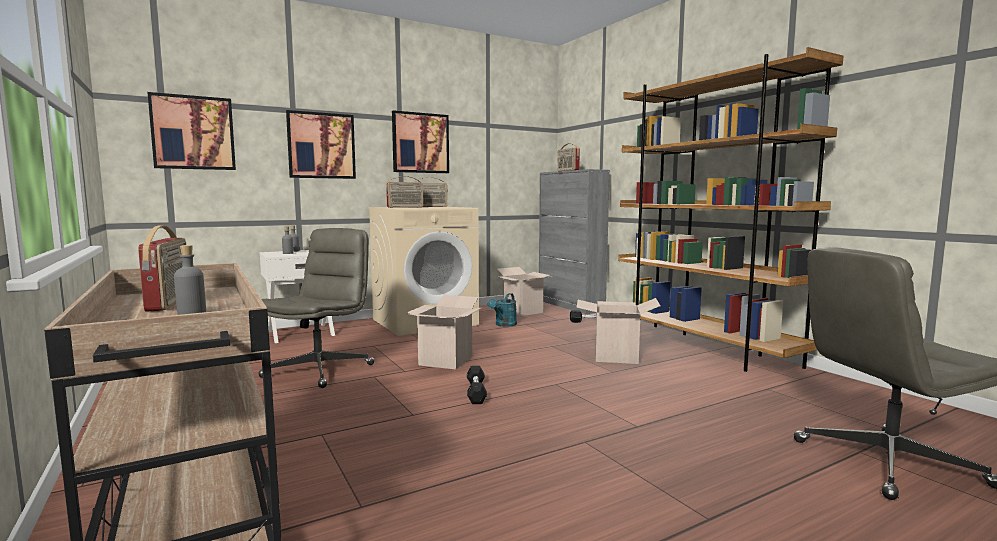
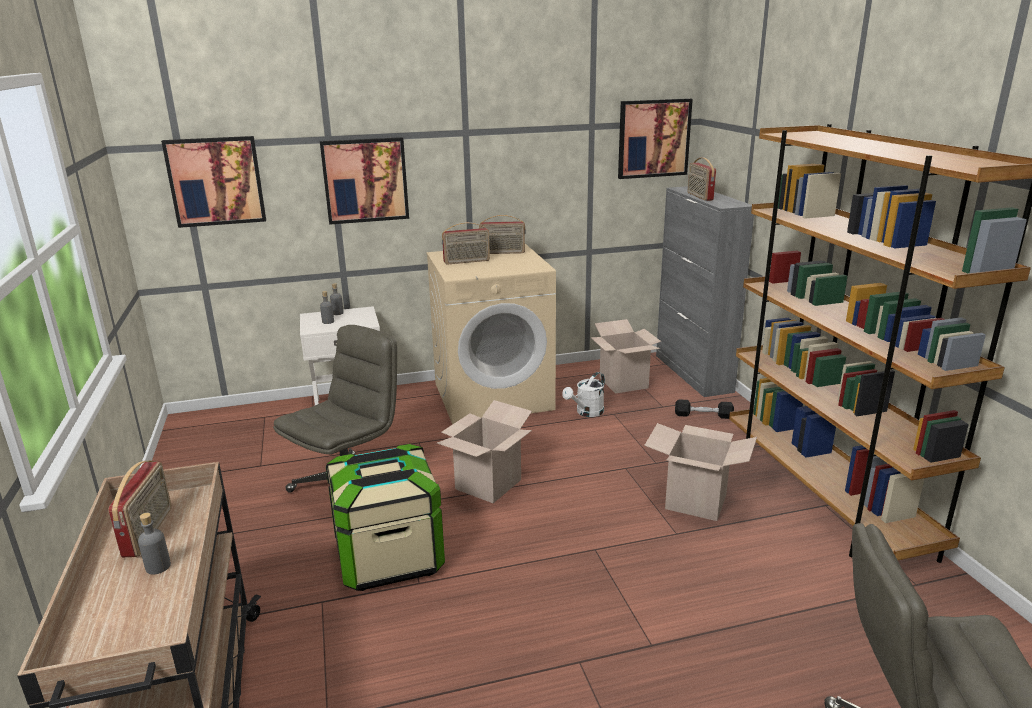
camera: 15 degrees right, 15 degrees up
picture [392,110,449,173] -> picture moved to [618,98,693,179]
black dumbbell [467,366,487,404] -> none
turquoise watering can [488,293,517,327] -> white watering can [562,372,605,417]
none -> storage box [326,444,445,591]

